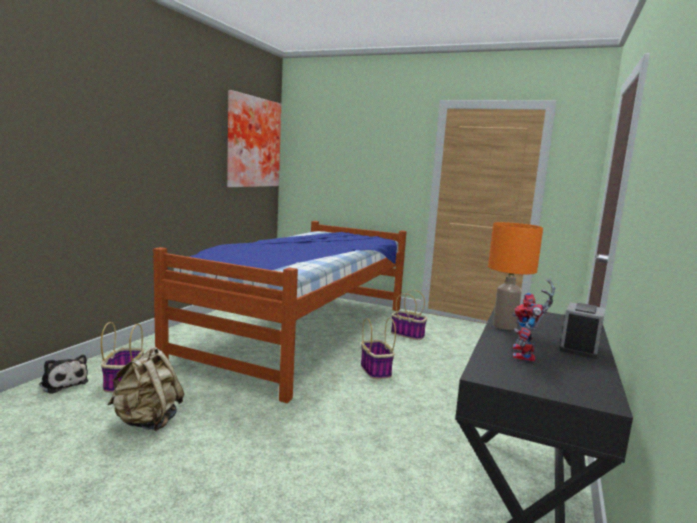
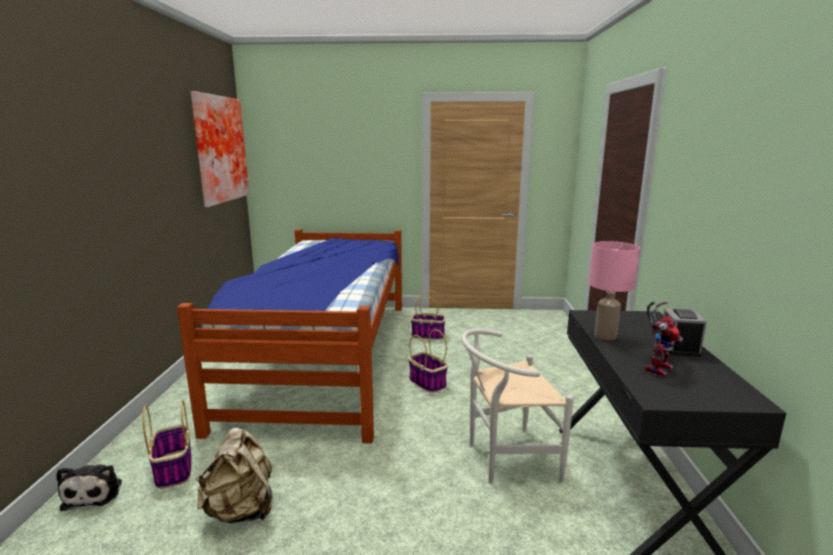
camera: 20 degrees left, 5 degrees up
plush toy [39,355,88,394] -> plush toy turned 60 degrees clockwise [56,465,122,511]
orange table lamp [488,222,543,330] -> pink table lamp [589,241,640,340]
toy robot [513,279,555,362] -> toy robot turned 135 degrees counterclockwise [645,301,683,377]
none -> white chair [461,329,574,484]

